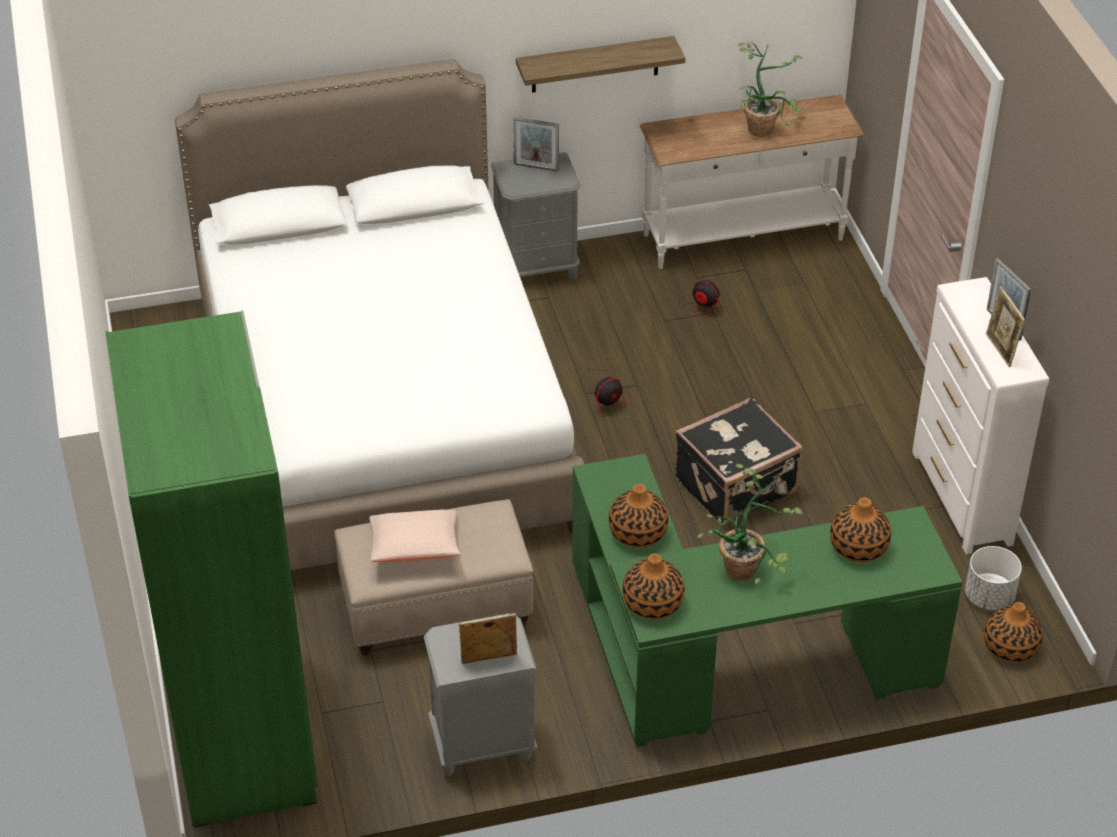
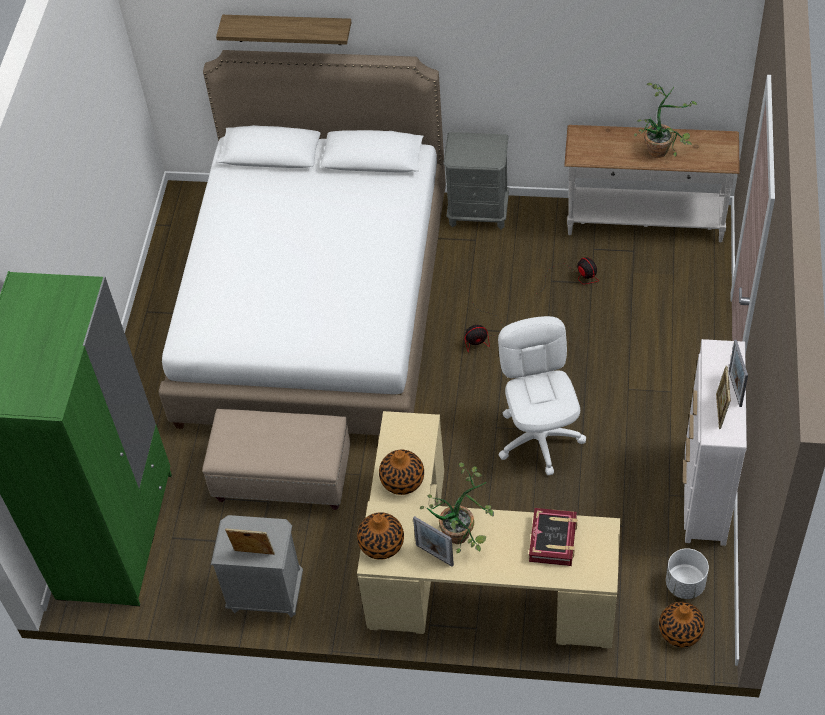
camera: 25 degrees right, 10 degrees up
beige pillow [369,510,460,562] -> none
picture frame [513,117,559,172] -> picture frame moved to [413,516,454,567]
shelf [516,36,685,93] -> shelf moved to [216,15,352,45]
green desk [572,454,962,747] -> beige desk [357,411,620,649]
black suitcase [675,397,803,526] -> white office chair [498,316,586,475]
vase [830,497,891,562] -> book [529,508,577,566]

